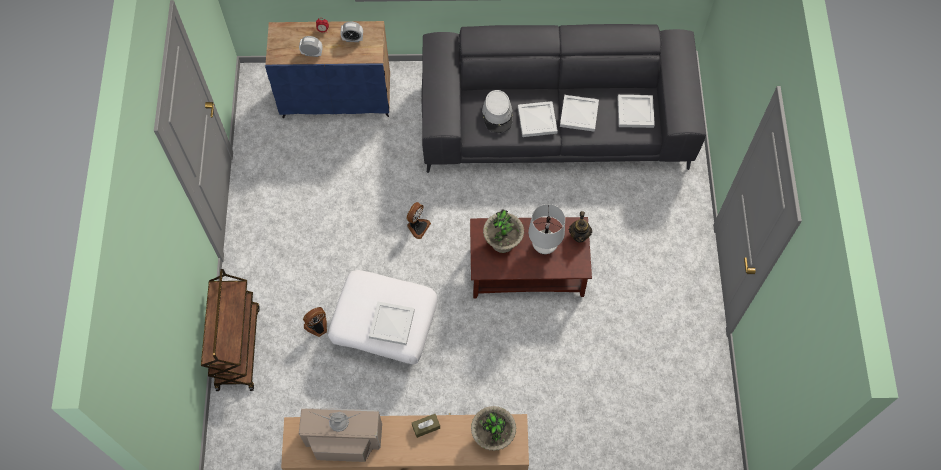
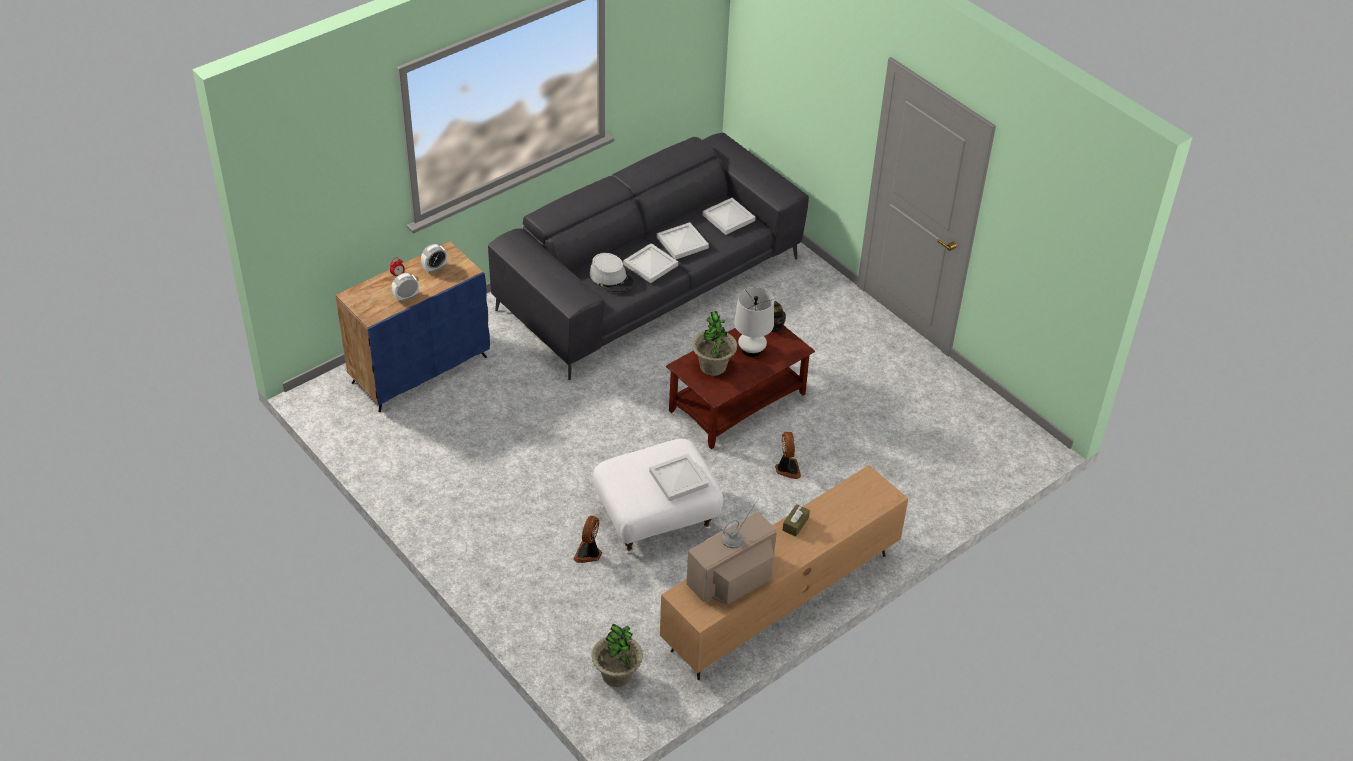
camera: 40 degrees left, 20 degrees down
brown cart [201,269,260,391] -> none
fan [407,202,431,239] -> fan moved to [775,432,801,479]
potted plant [471,406,516,451] -> potted plant moved to [591,623,643,687]

